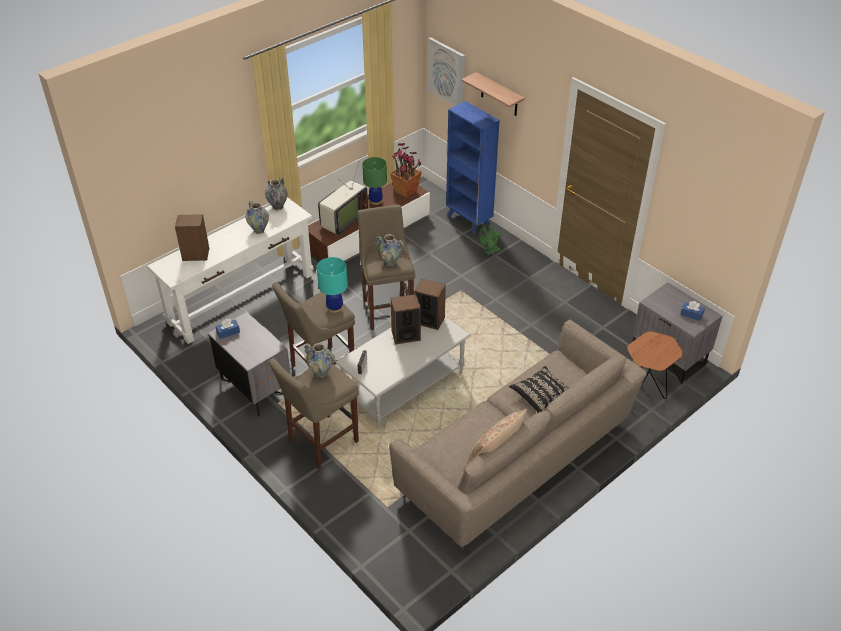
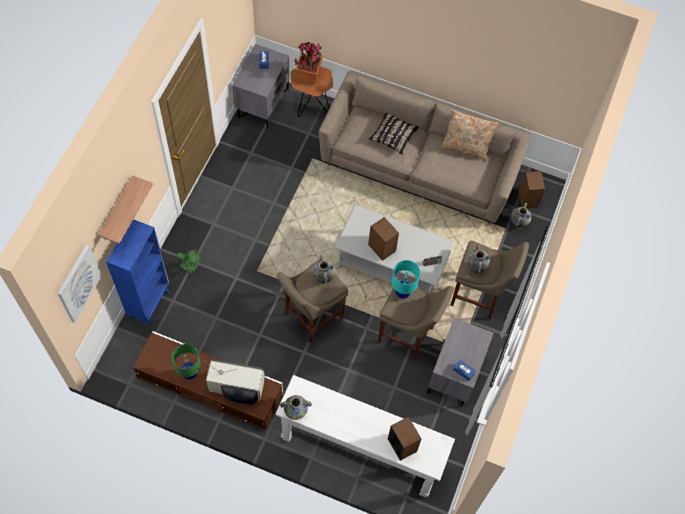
camera: 120 degrees left, 20 degrees up
vase [246,201,269,234] -> vase moved to [511,203,531,229]
potted plant [390,143,422,198] -> potted plant moved to [295,42,323,85]
speaker [414,278,446,330] -> speaker moved to [518,171,545,208]

